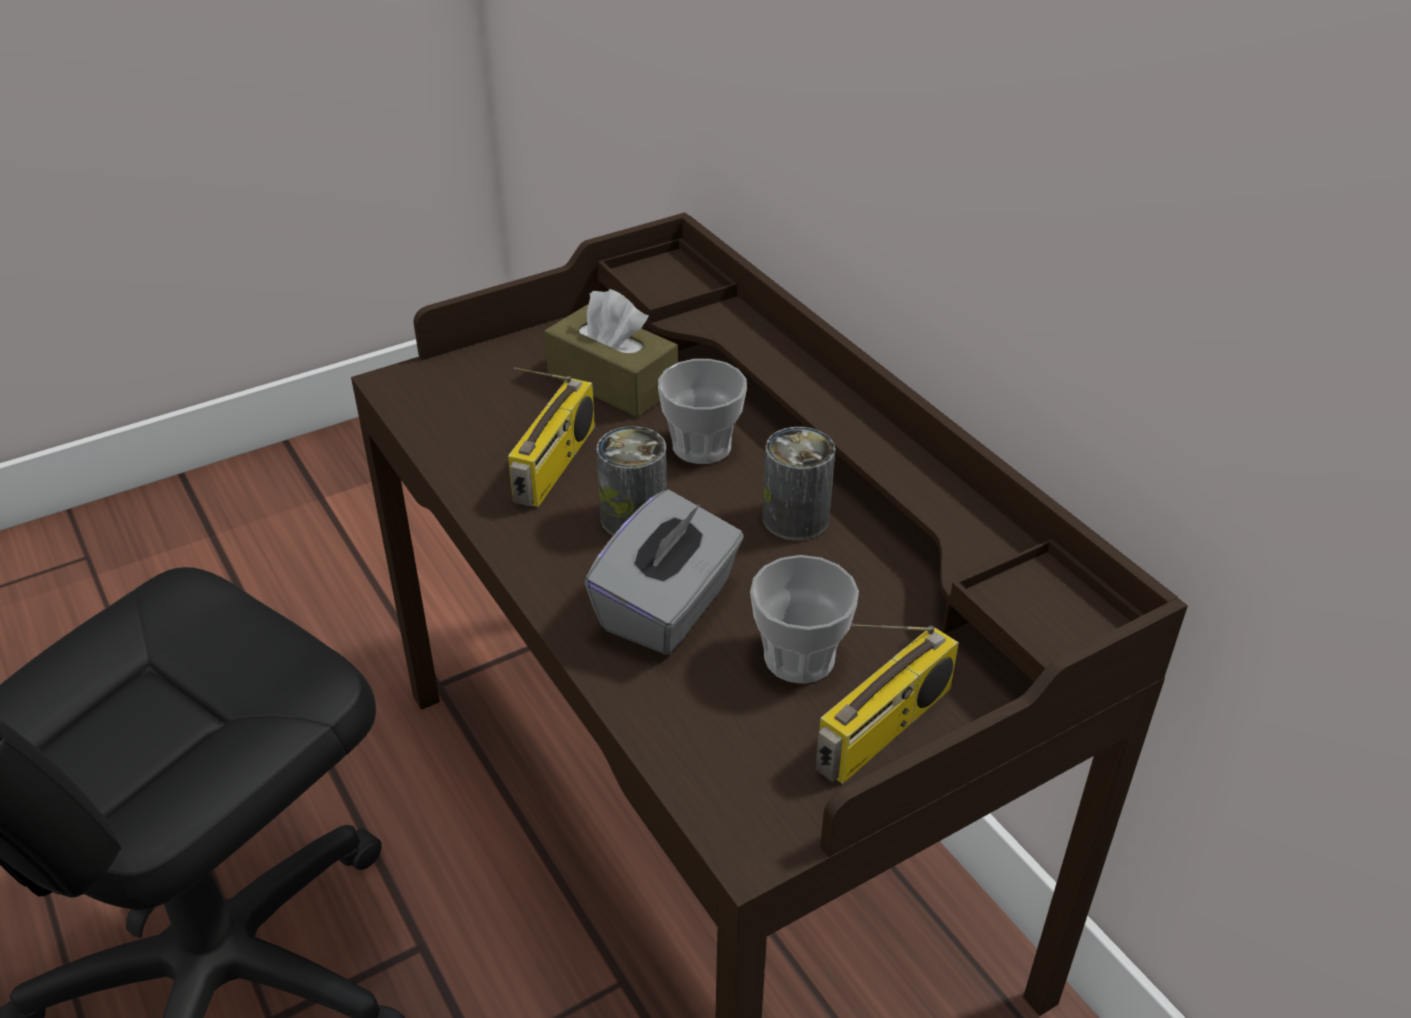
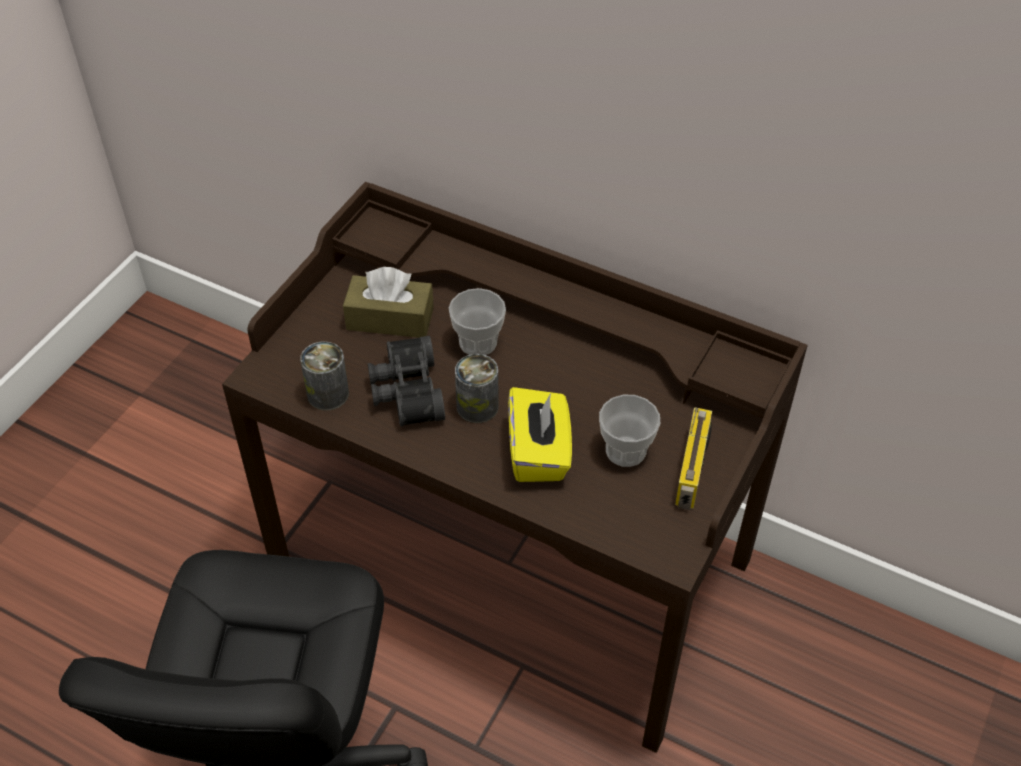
camera: 30 degrees left, 10 degrees up
radio [508,367,595,507] -> black binoculars [368,336,445,426]
grey tissue box [584,490,744,655] -> yellow tissue box [508,387,572,482]
can [762,427,835,541] -> can moved to [300,341,349,411]

